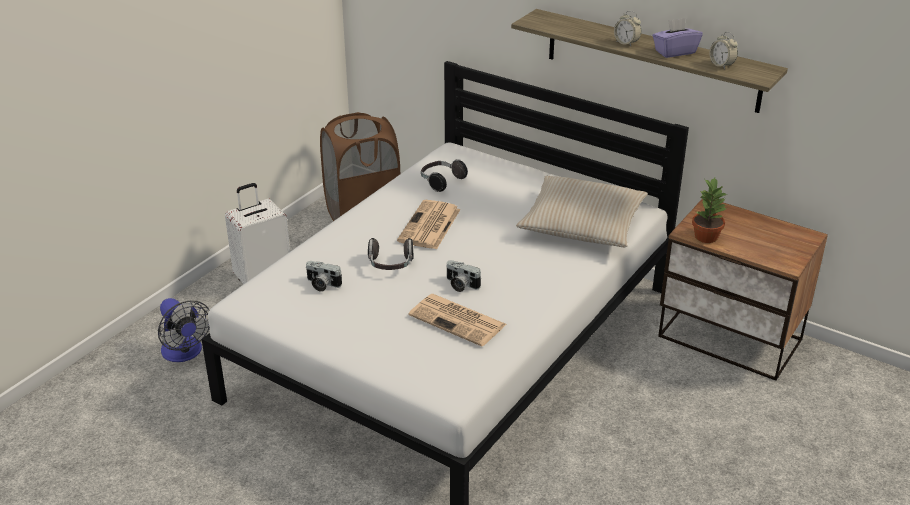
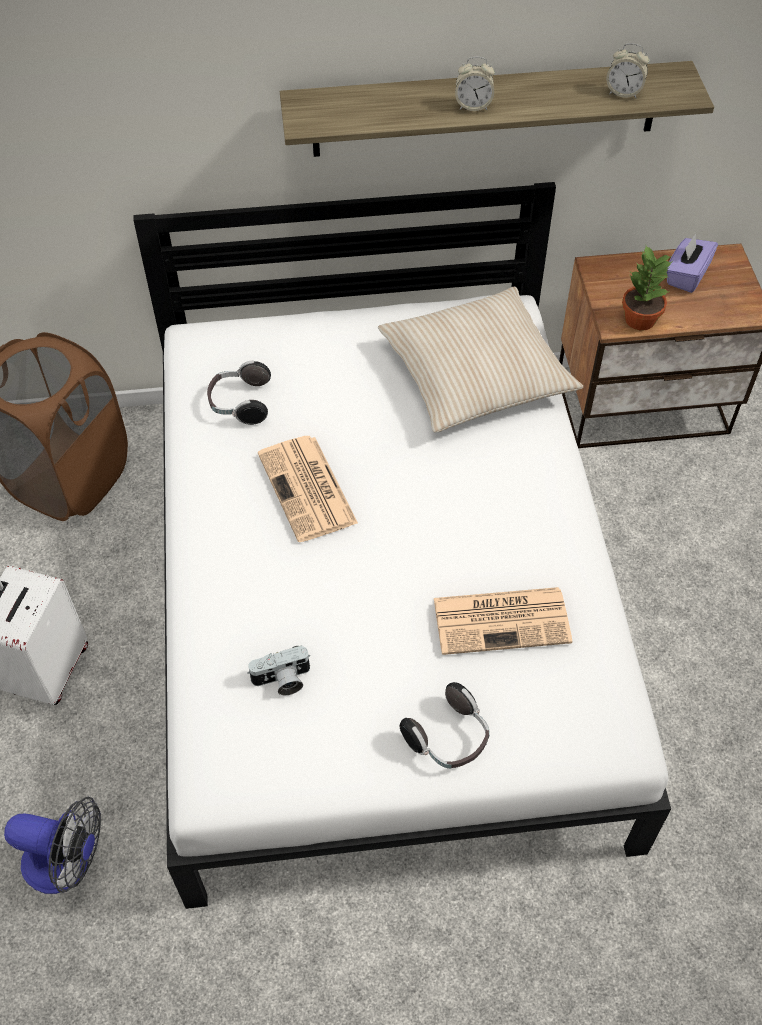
camera: 40 degrees left, 20 degrees up
headphones [368,238,413,270] -> headphones moved to [400,682,490,769]
camera [446,260,481,292] -> none
purple tissue box [653,18,703,58] -> purple tissue box moved to [667,234,718,293]

